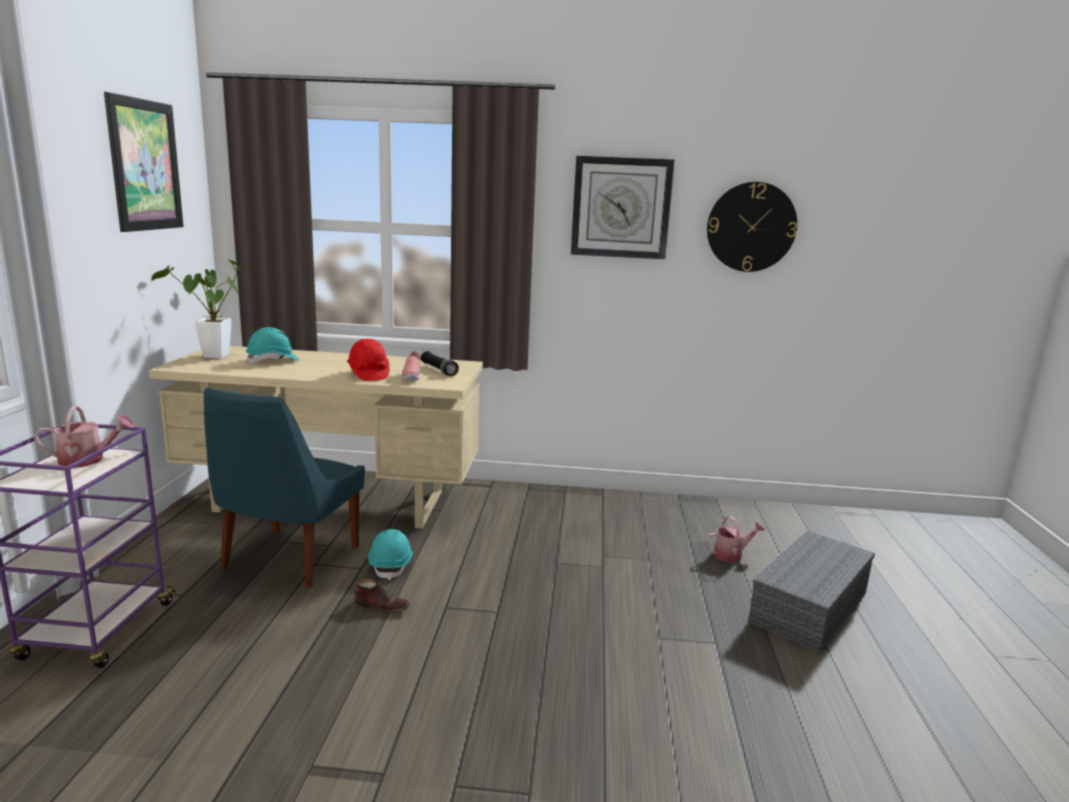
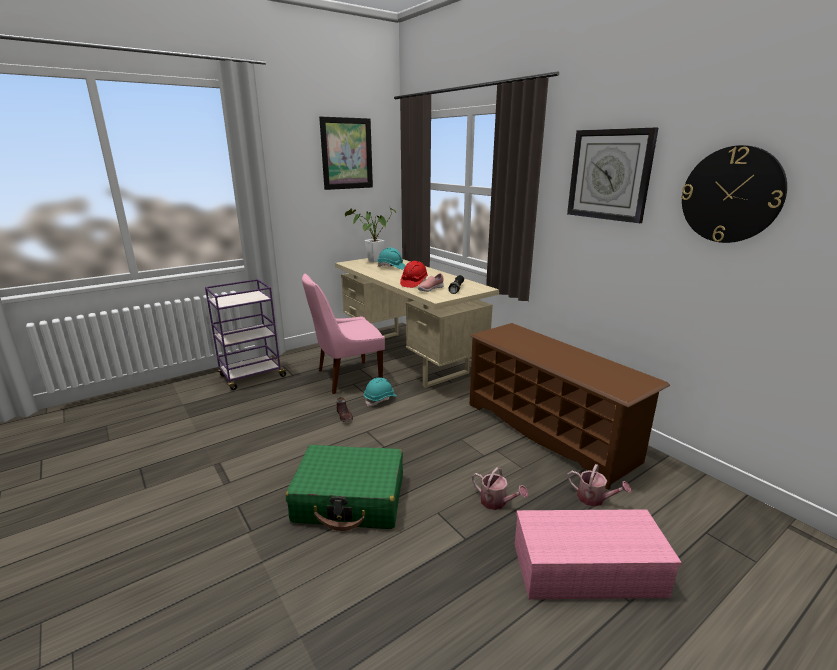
camera: 50 degrees right, 5 degrees up
watering can [34,405,134,468] -> watering can moved to [472,467,528,510]
blue chair [204,388,365,589] -> pink chair [302,274,385,394]
grey storage box [748,531,875,652] -> pink storage box [515,509,682,599]
none -> green suitcase [286,445,403,531]
none -> brown shoe rack [469,323,670,490]

